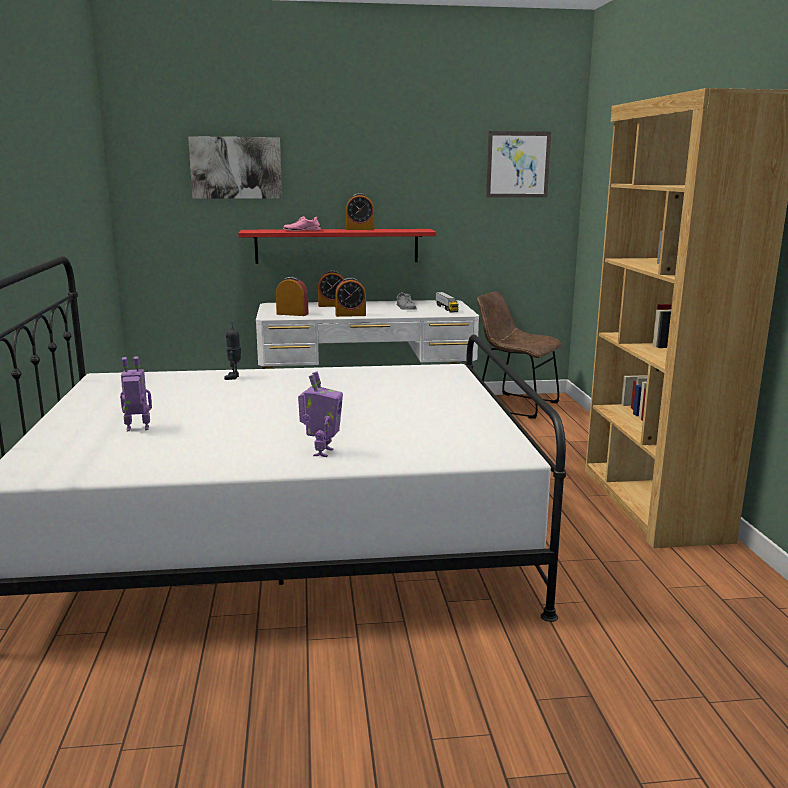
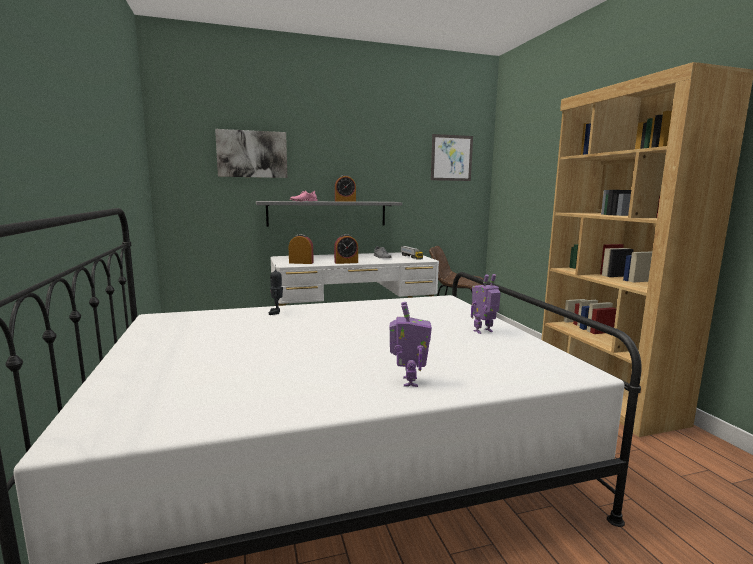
camera: 10 degrees left, 5 degrees down
toy robot [120,356,152,431] -> toy robot moved to [471,274,501,334]
red shelf [238,229,436,264] -> grey shelf [256,201,402,227]
alarm clock [318,270,344,307] -> none

